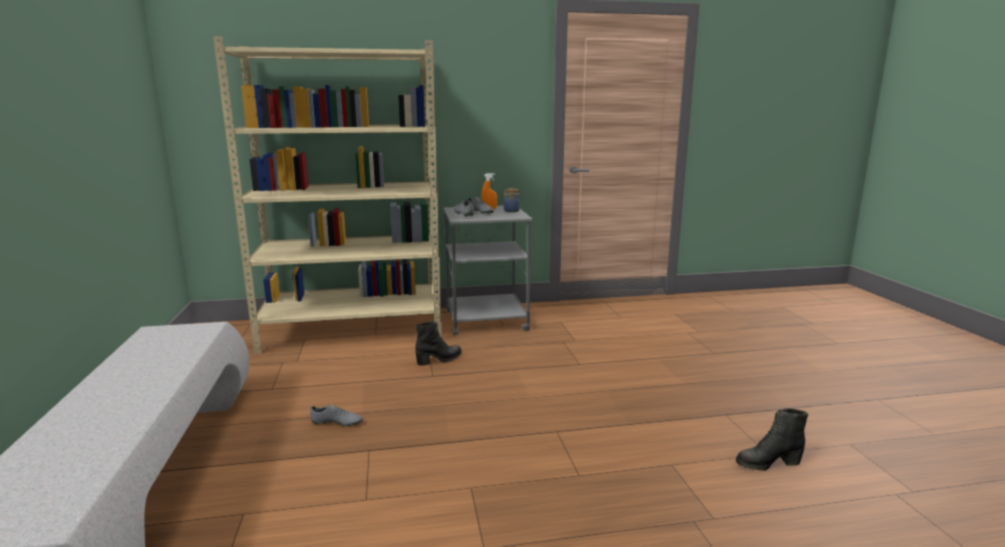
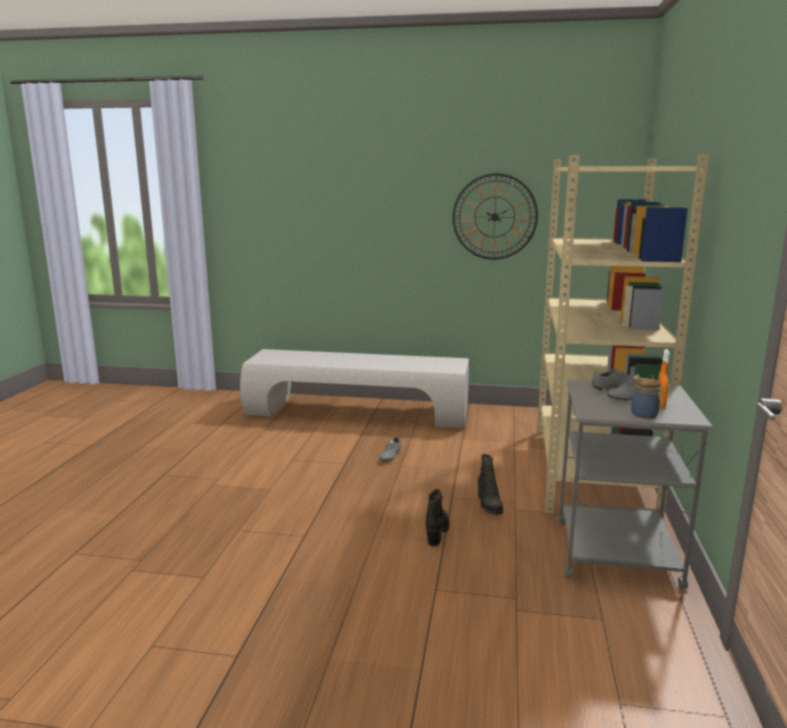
camera: 110 degrees right, 0 degrees up
black boot [736,409,808,471] -> black boot moved to [426,489,450,546]
none -> wall clock [452,173,538,260]

